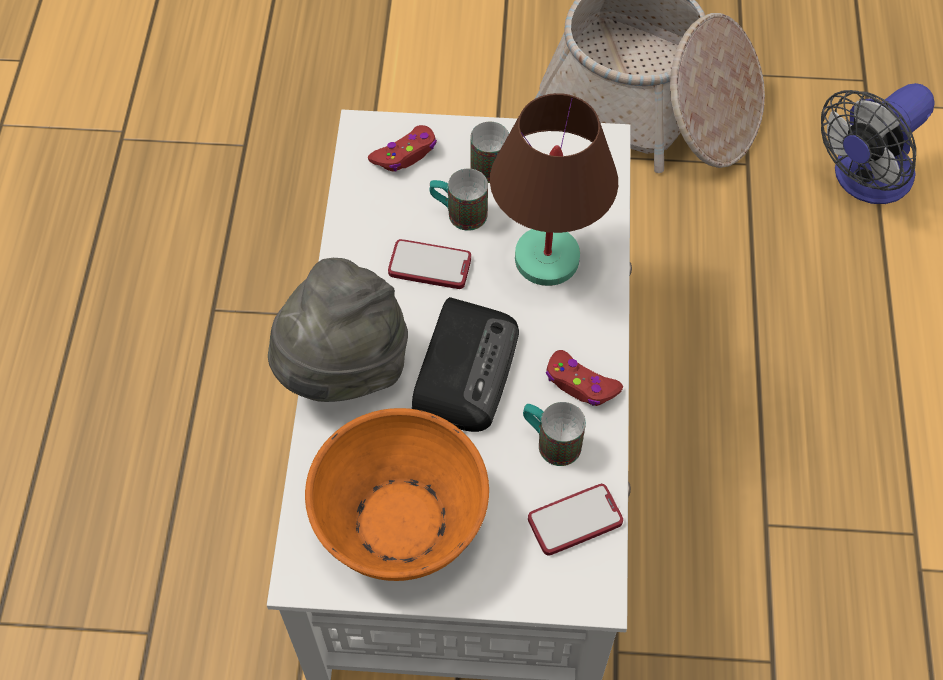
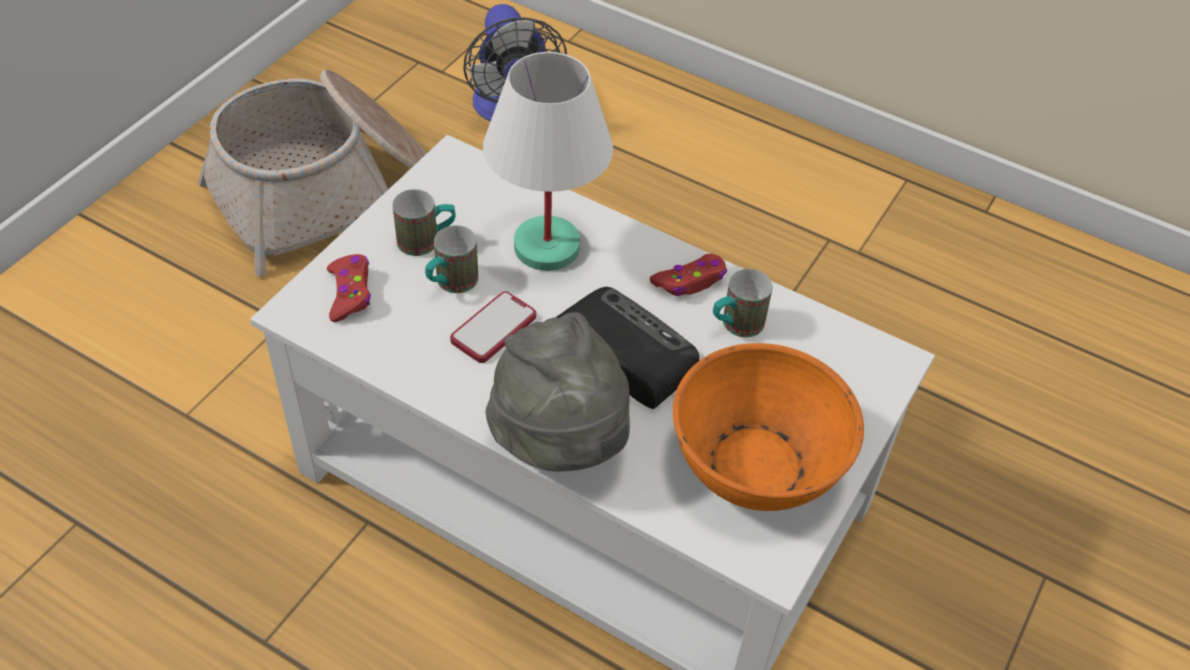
camera: 65 degrees left, 10 degrees down
brown table lamp [490,93,618,286] -> white table lamp [483,52,613,271]
phone [528,484,623,556] -> none

